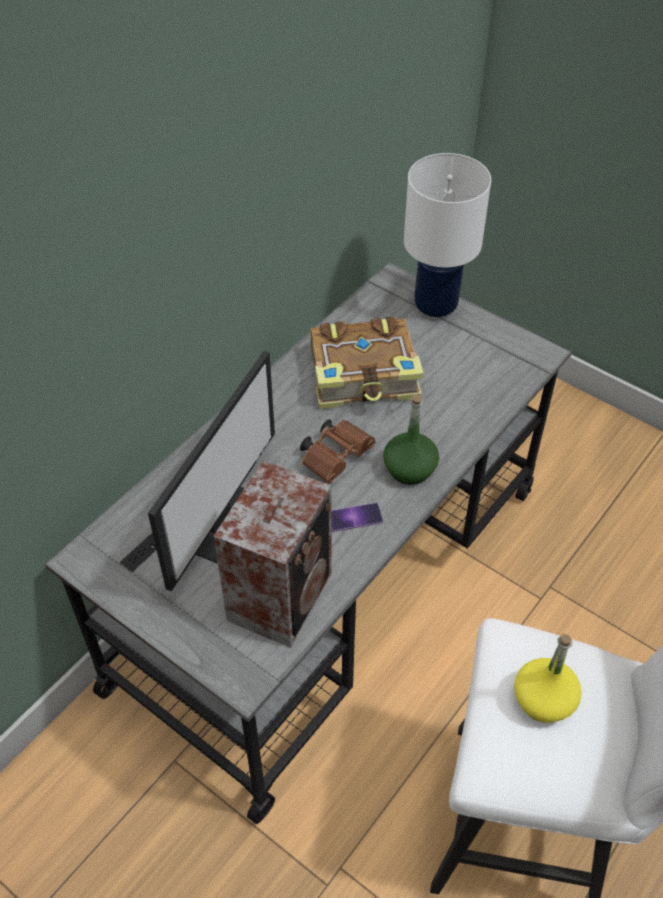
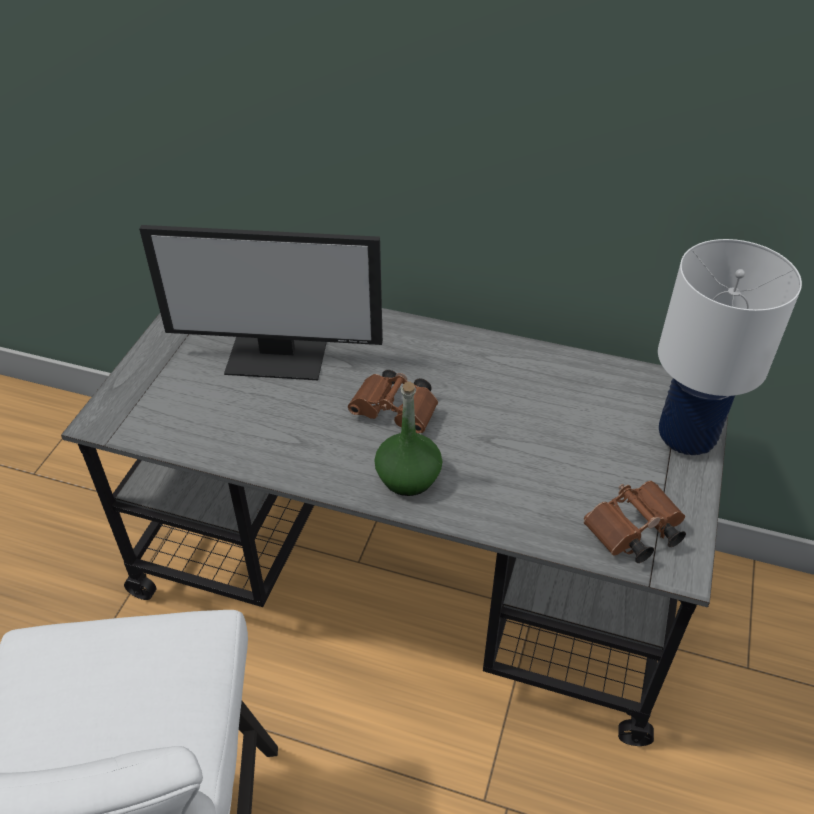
camera: 70 degrees right, 5 degrees down
speaker [214,461,332,648] -> none
book [311,316,424,409] -> none
phone [332,503,383,532] -> none
yellow bottle [514,634,582,723] -> none
none -> brown binoculars [584,481,686,563]

